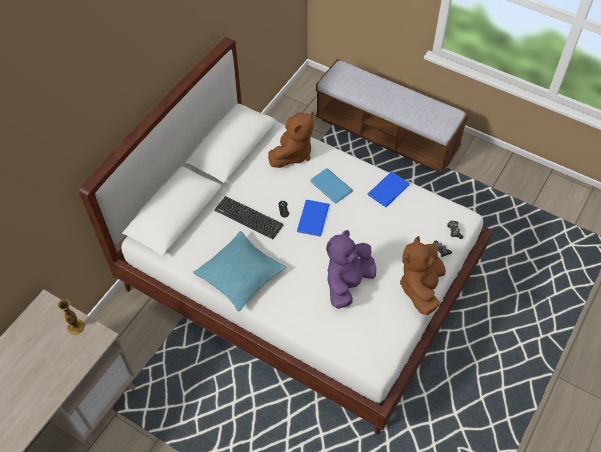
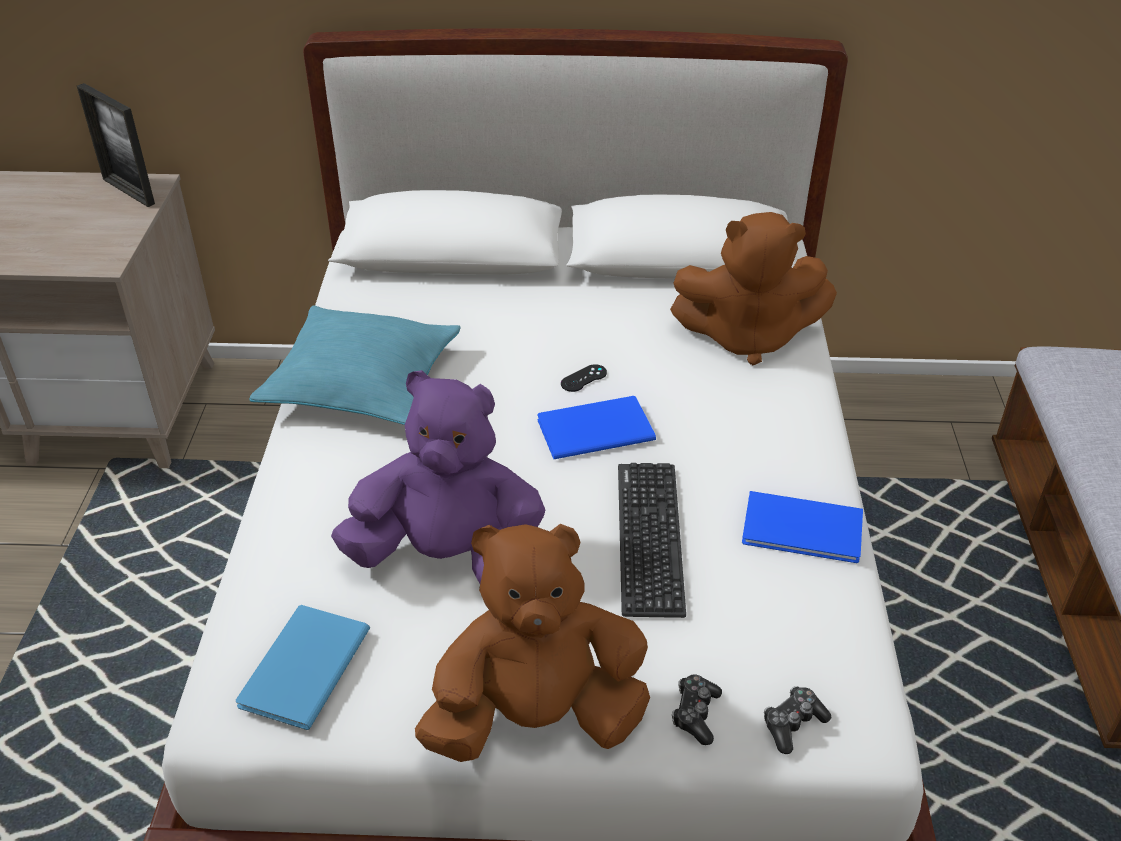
camera: 60 degrees right, 15 degrees down
vase [58,299,85,335] -> none
keyboard [214,196,283,239] -> keyboard moved to [618,463,686,618]
blue book [311,168,353,204] -> blue book moved to [236,605,370,730]
none -> picture frame [77,83,155,207]

